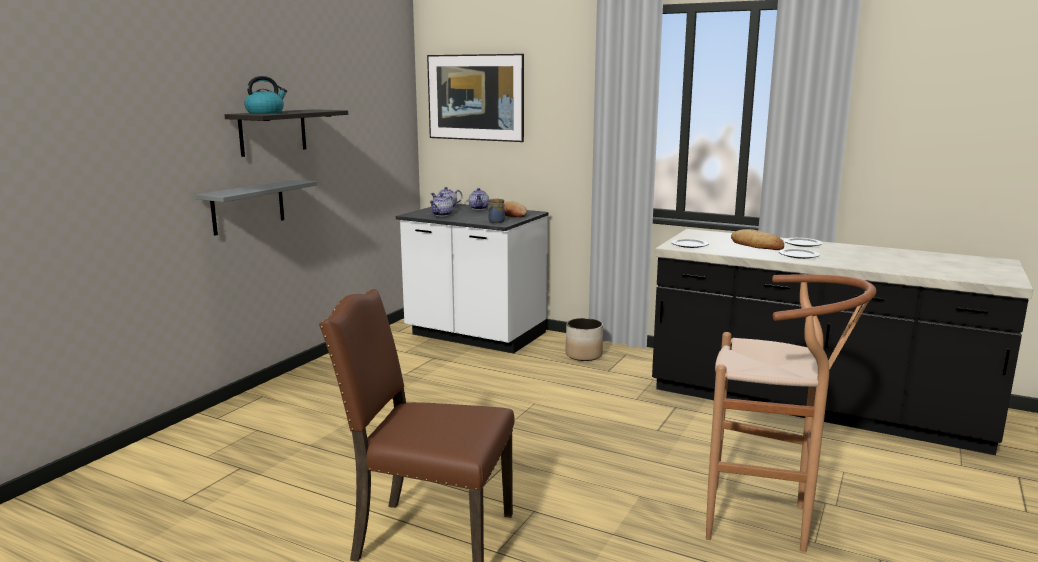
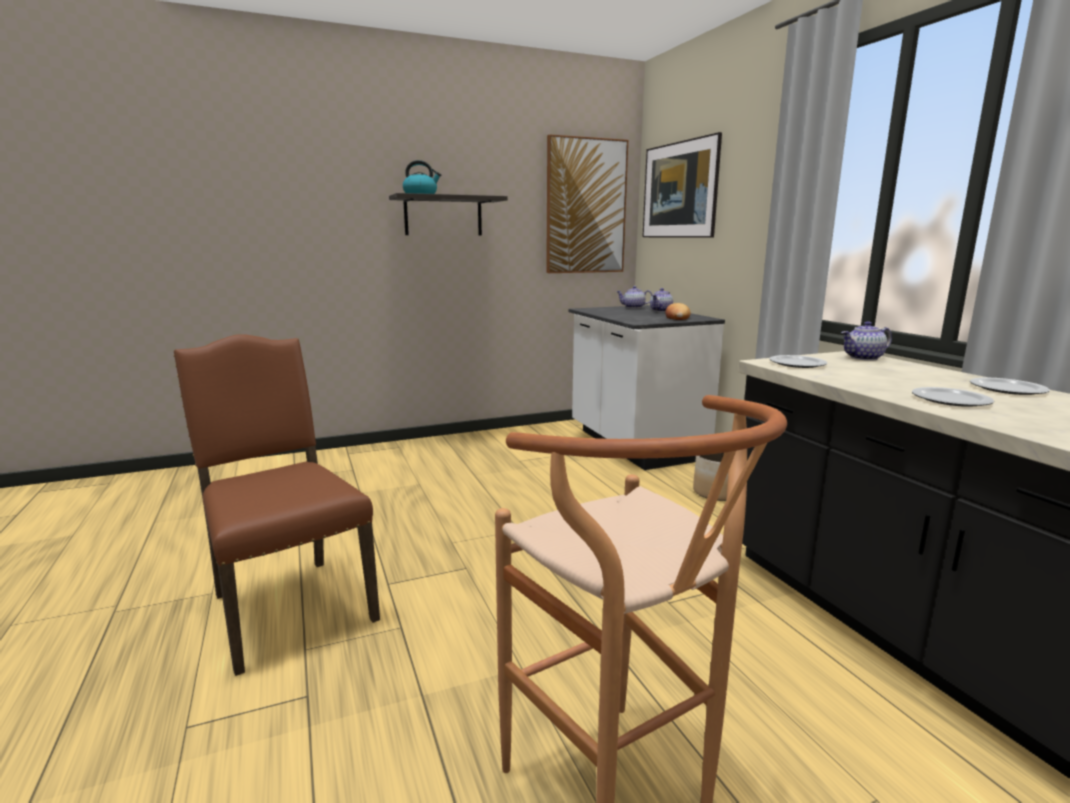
camera: 40 degrees right, 0 degrees up
grey shelf [196,179,317,236] -> none
teapot [429,193,454,216] -> teapot moved to [841,321,892,361]
jar [487,199,505,223] -> none
bread [731,229,784,250] -> none
none -> picture [546,134,628,273]

